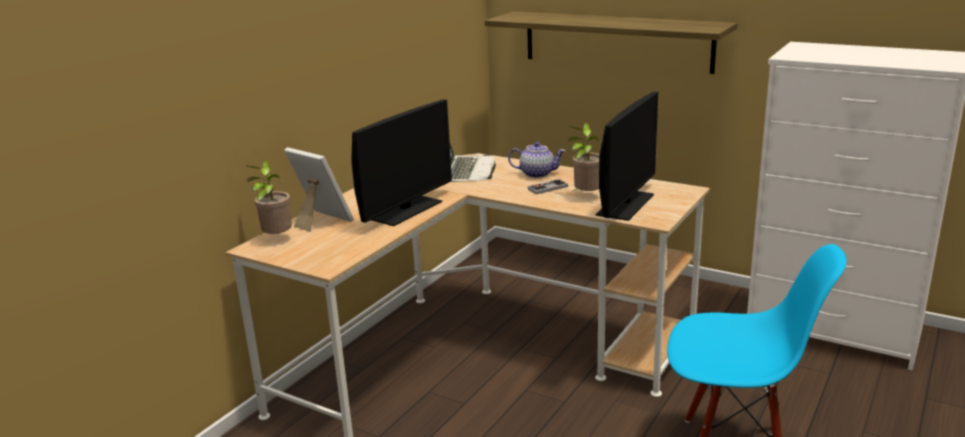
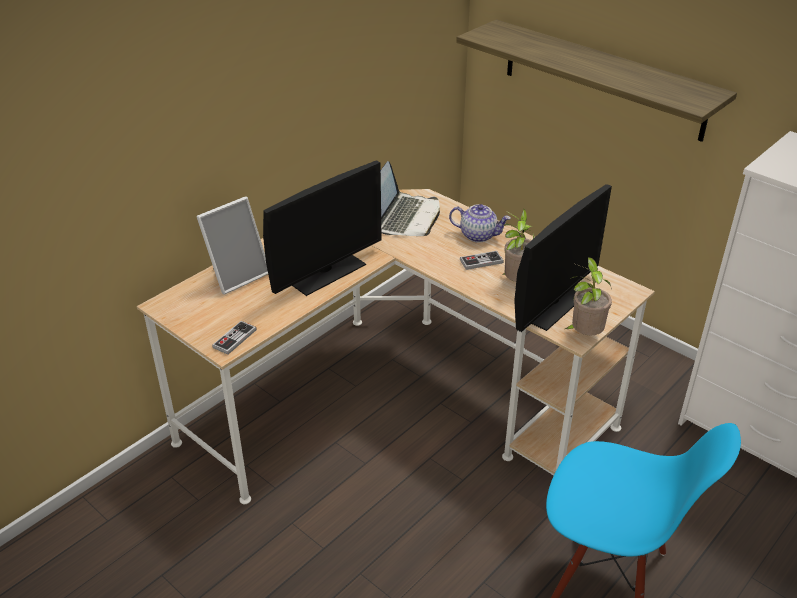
camera: 10 degrees right, 15 degrees up
potted plant [247,160,292,237] -> potted plant moved to [565,257,612,335]
picture frame [284,147,354,232] -> picture frame turned 90 degrees clockwise [196,196,268,295]
none -> game controller [212,321,257,355]

